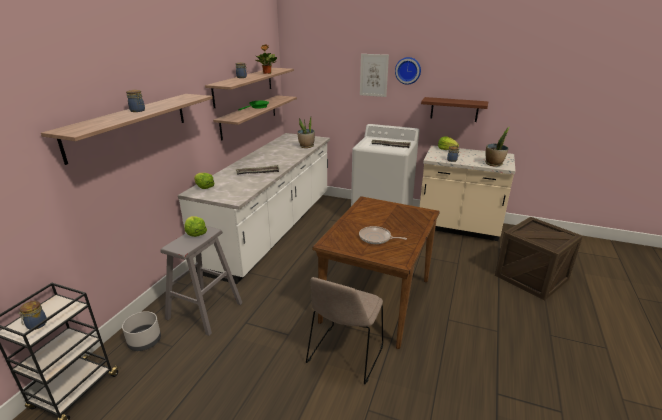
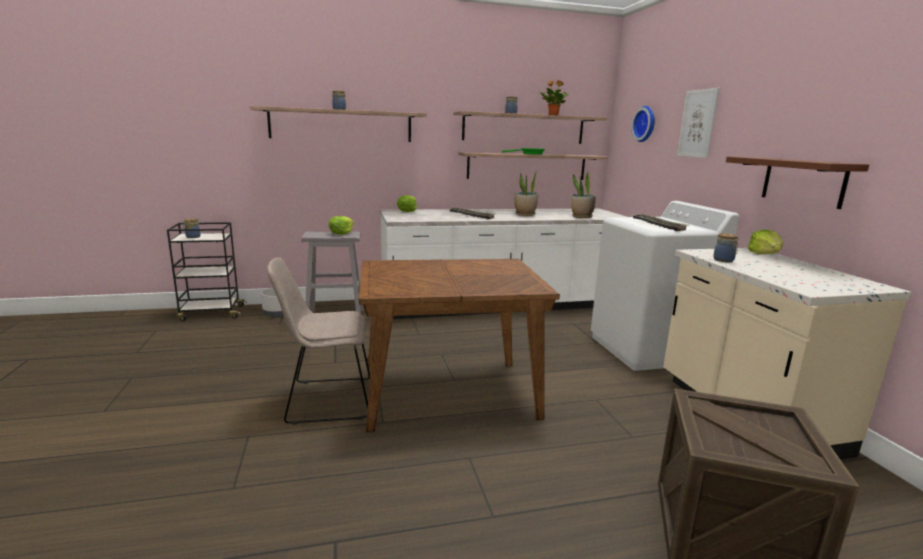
camera: 55 degrees right, 10 degrees down
frying pan [359,226,407,244] -> none
wall clock [395,57,421,85] -> wall clock moved to [631,106,655,142]
potted plant [485,127,509,167] -> potted plant moved to [514,171,538,216]

